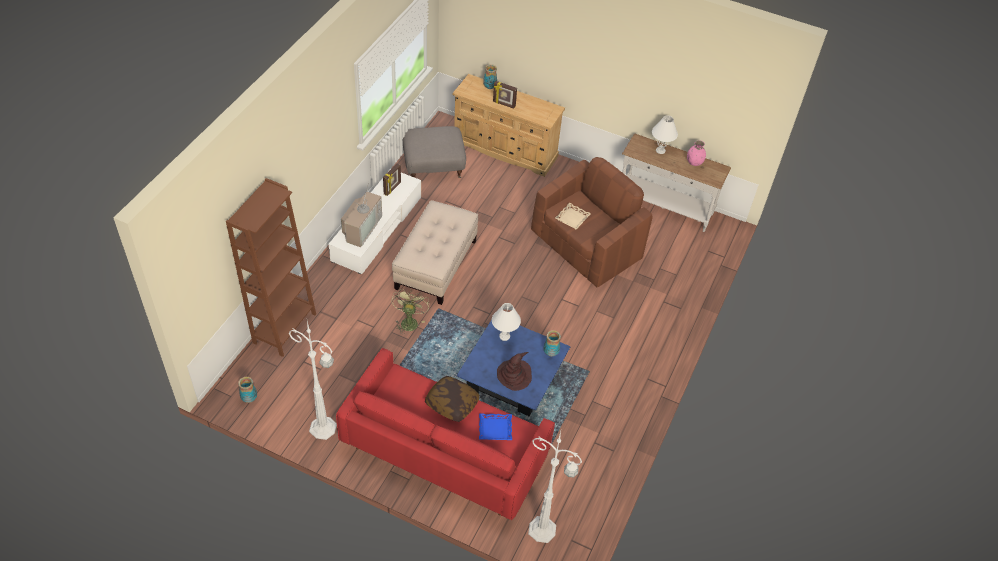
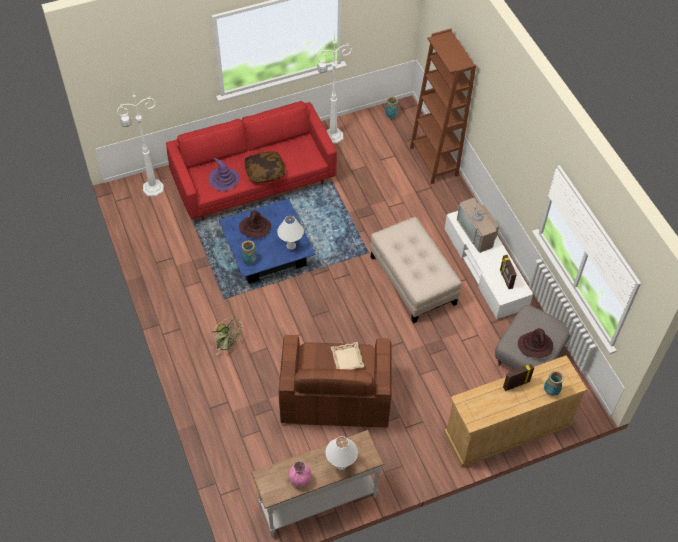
camera: 135 degrees right, 5 degrees up
green fan [391,289,429,333] -> green fan moved to [210,317,244,356]
blue tray [479,413,512,440] -> purple hat [208,158,240,191]
none -> brown hat [518,328,553,358]

